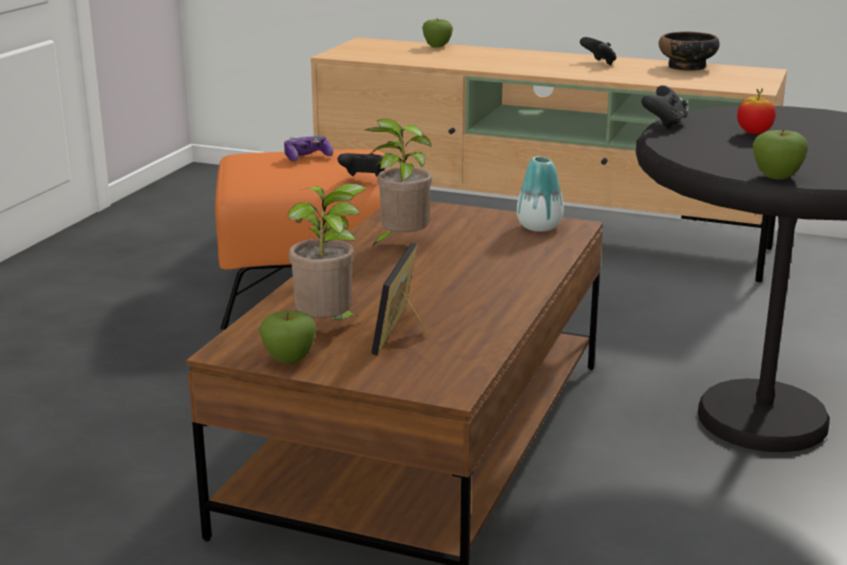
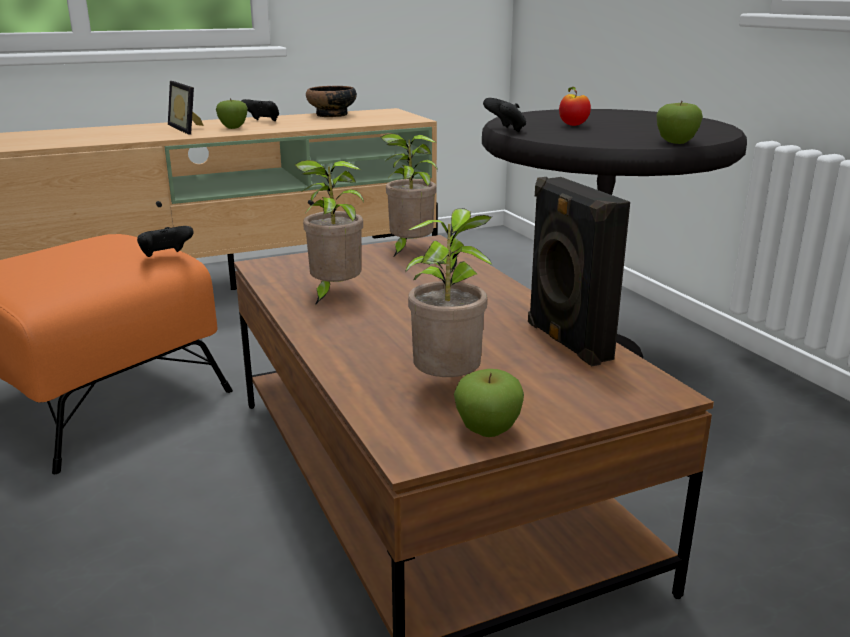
camera: 45 degrees left, 0 degrees up
game controller [284,136,333,161] -> none
picture frame [371,242,428,356] -> picture frame moved to [168,81,204,135]
apple [422,18,453,48] -> apple moved to [216,99,248,129]
vase [517,156,564,232] -> potted plant [381,134,438,258]
none -> black speaker [528,177,630,366]

